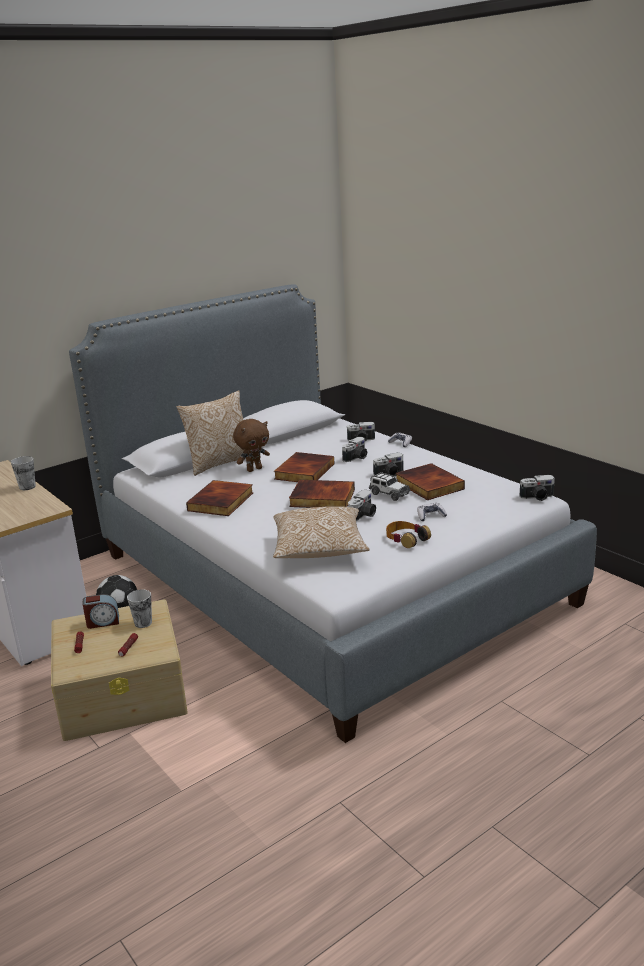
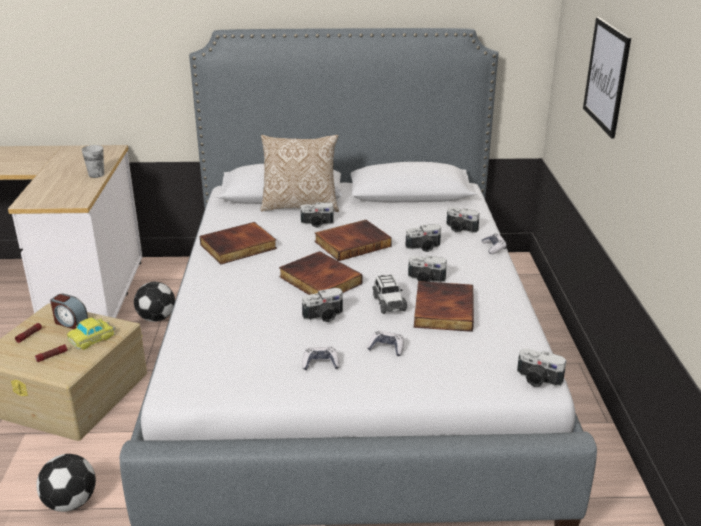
camera: 35 degrees right, 5 degrees up
cup [127,589,152,628] -> toy car [67,318,115,350]
brown plush toy [233,419,270,472] -> camera [300,203,334,228]
pillow [273,506,369,558] -> none
headphones [386,521,431,548] -> game controller [302,347,340,370]
none -> football [36,454,96,512]
none -> picture [583,17,631,139]

